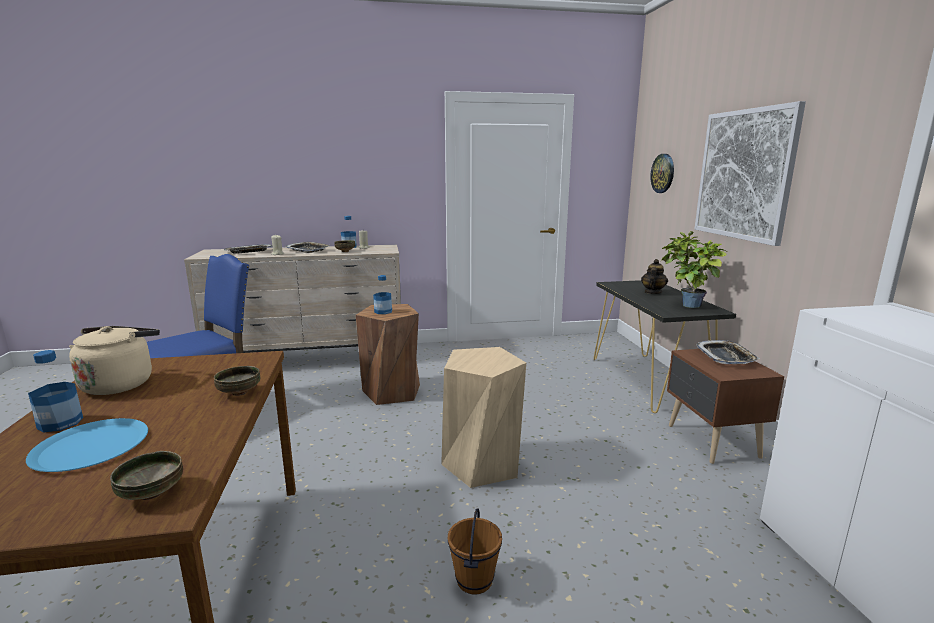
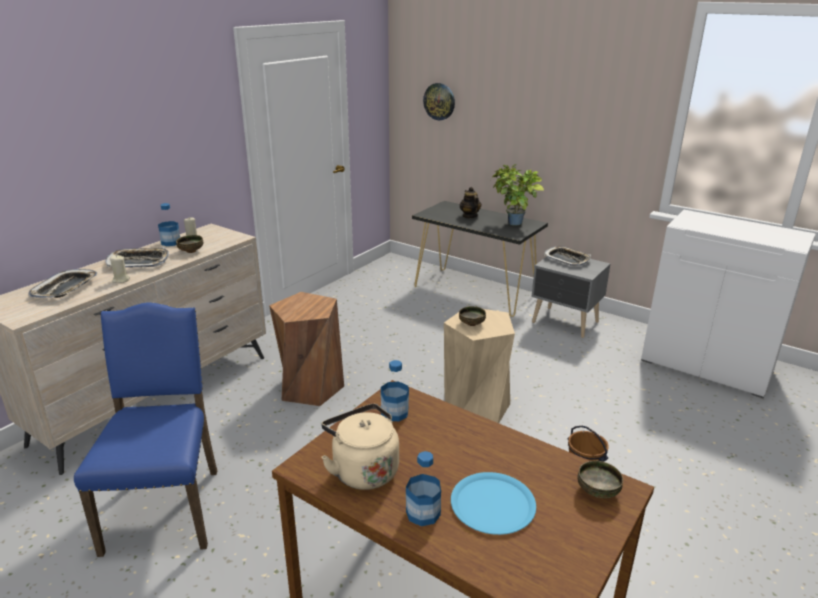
camera: 45 degrees left, 10 degrees up
bowl [214,366,260,396] -> bowl moved to [459,306,486,326]
bottle [373,275,392,314] -> bottle moved to [381,360,409,421]
brown nightstand [667,349,784,464] -> grey nightstand [532,257,610,338]
picture [694,101,806,246] -> none

